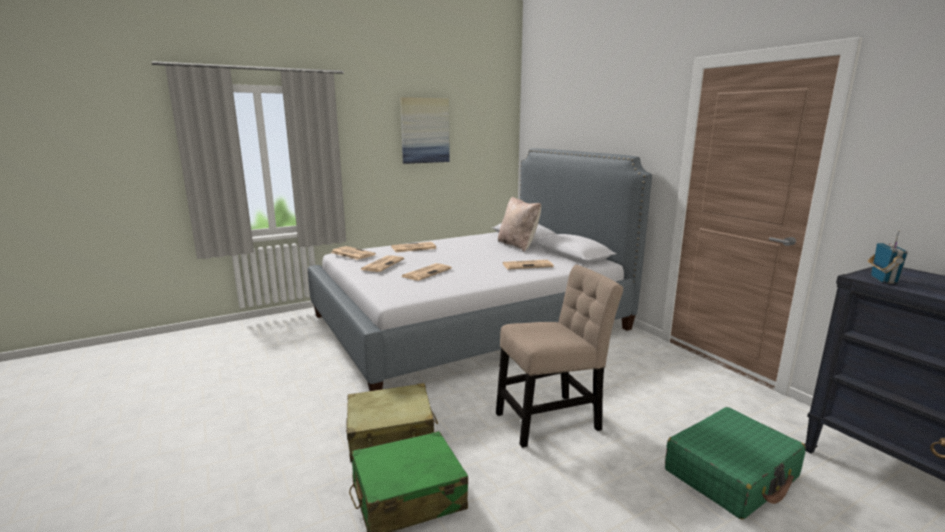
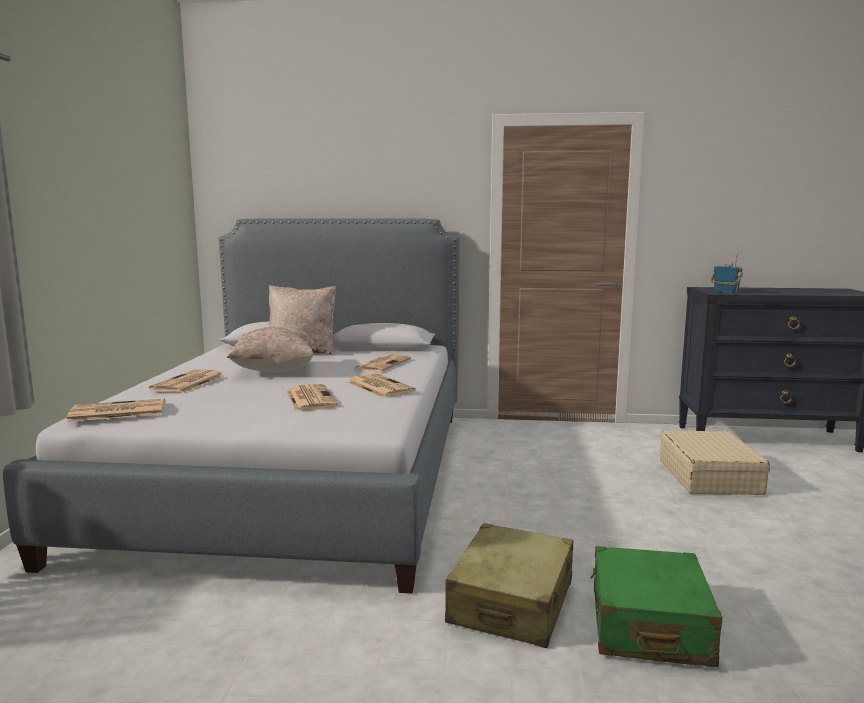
camera: 55 degrees left, 5 degrees down
newspaper [360,255,404,272] -> newspaper moved to [347,373,416,398]
picture [400,97,450,164] -> none
beige chair [496,265,623,448] -> none
green suitcase [665,407,806,519] -> beige suitcase [660,430,770,495]
none -> beige pillow [227,327,315,373]

